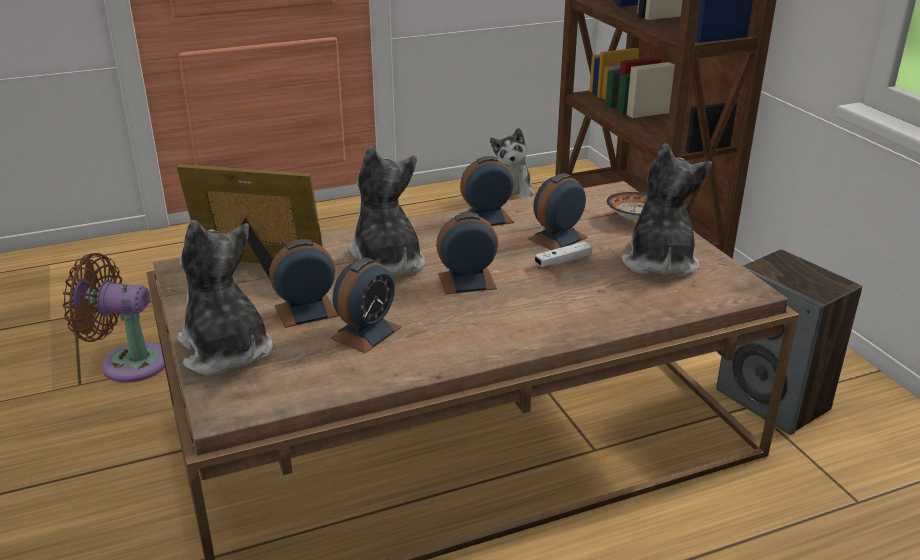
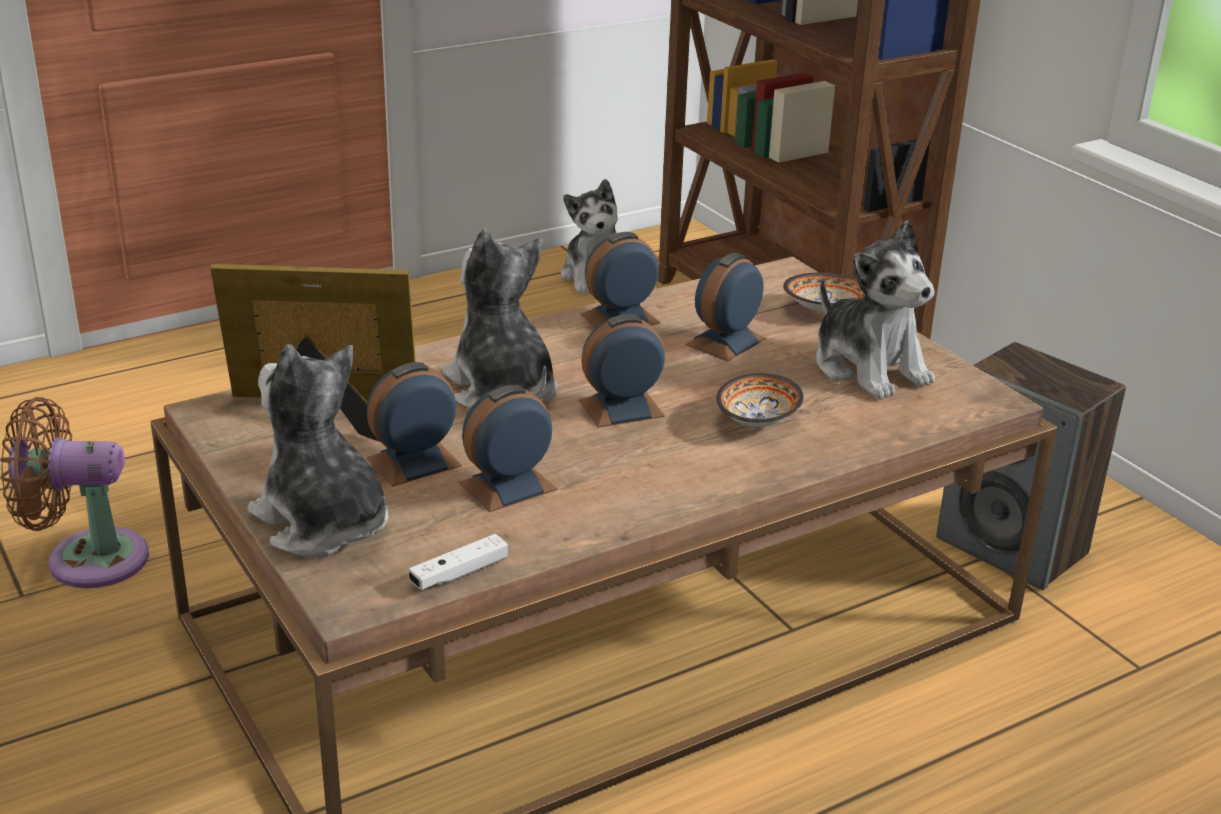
camera: 10 degrees left, 0 degrees up
alarm clock [330,258,402,353] -> alarm clock turned 150 degrees counterclockwise [459,385,557,512]
white game controller [535,241,592,267] -> white game controller moved to [409,534,508,590]
plush toy [622,143,712,277] -> plush toy turned 150 degrees clockwise [816,220,935,400]
none -> bowl [716,373,803,427]

